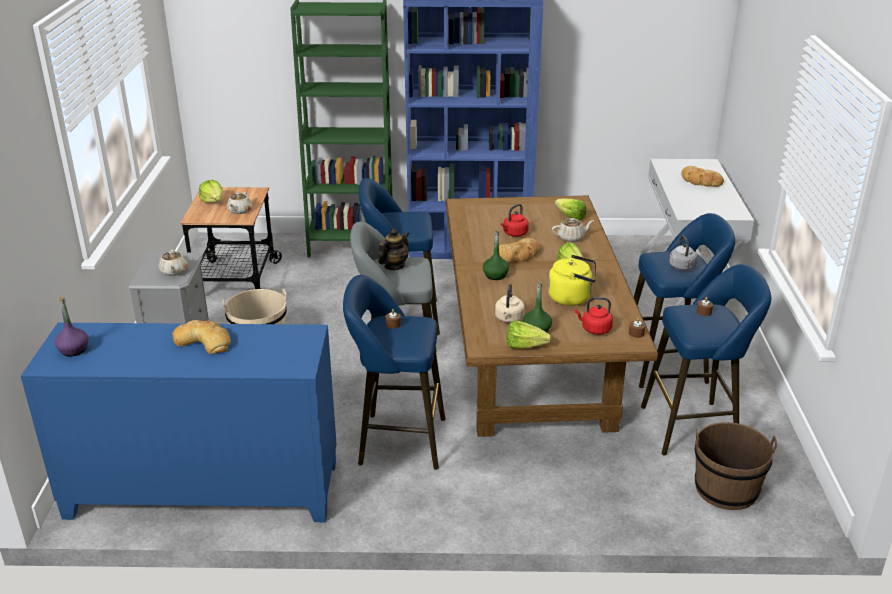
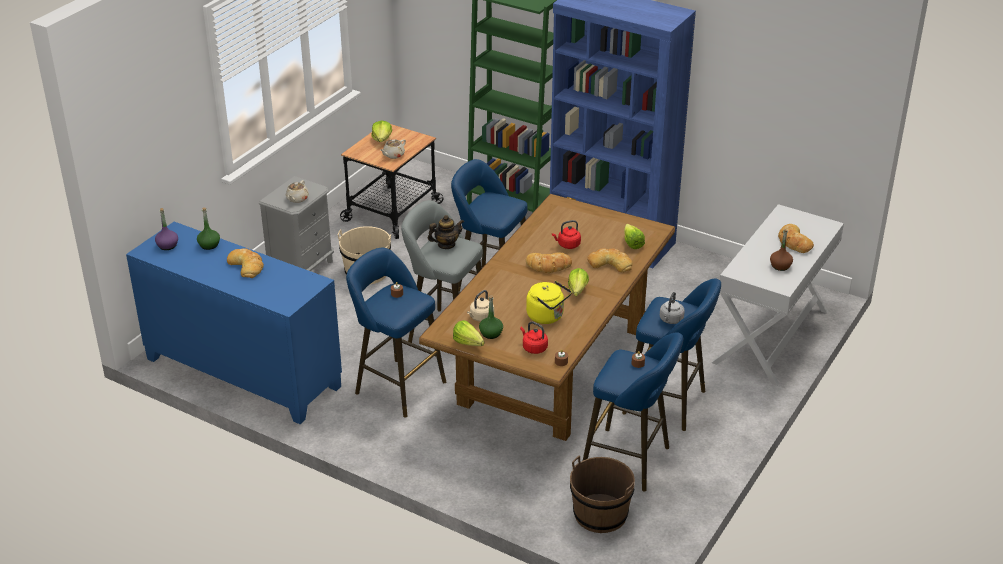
camera: 30 degrees right, 5 degrees up
green bottle [483,229,509,280] -> green bottle moved to [197,207,220,250]
beige teapot [552,218,594,242] -> bread [587,248,633,273]
none -> brown bottle [770,229,793,271]

